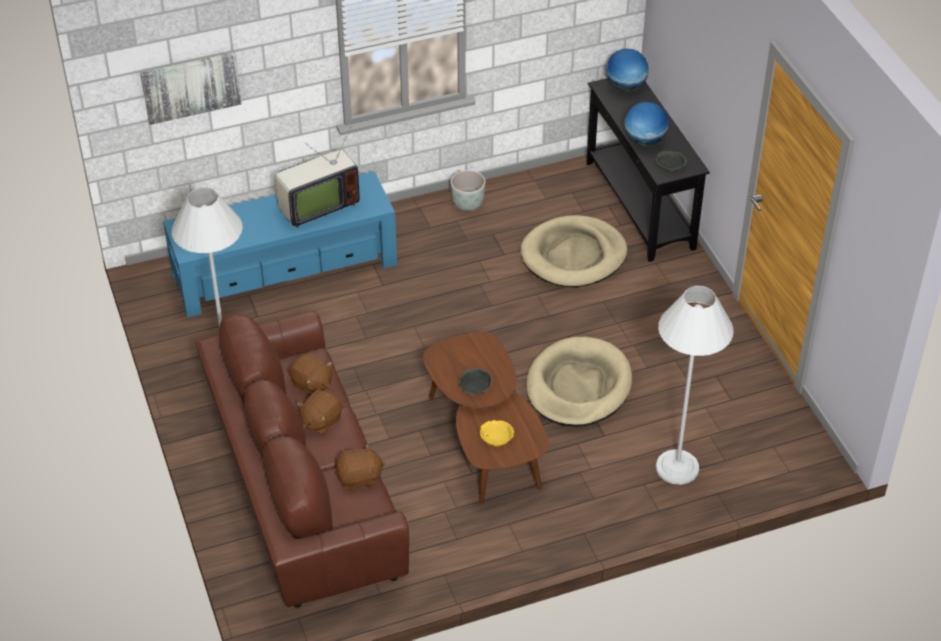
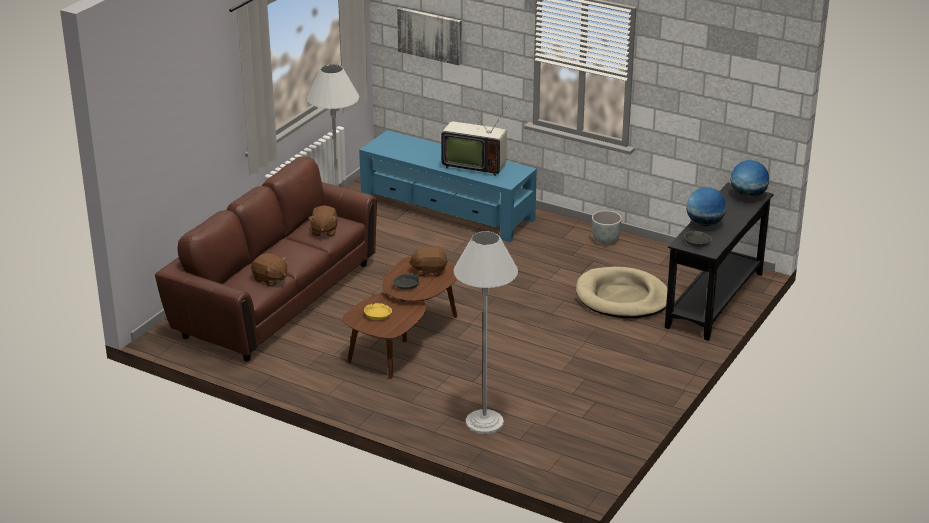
camera: 50 degrees right, 15 degrees down
brown plush toy [297,389,343,435] -> brown plush toy moved to [409,245,448,277]
beige dog bed [526,337,632,427] -> none

